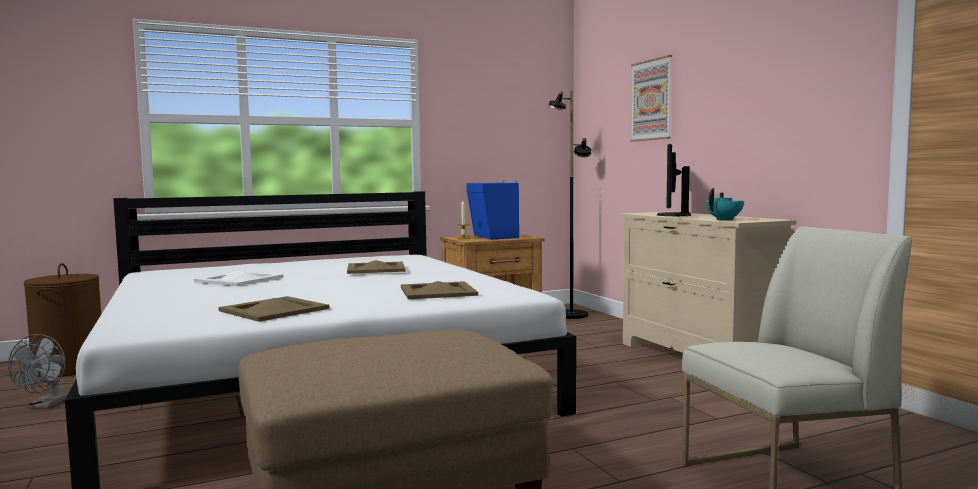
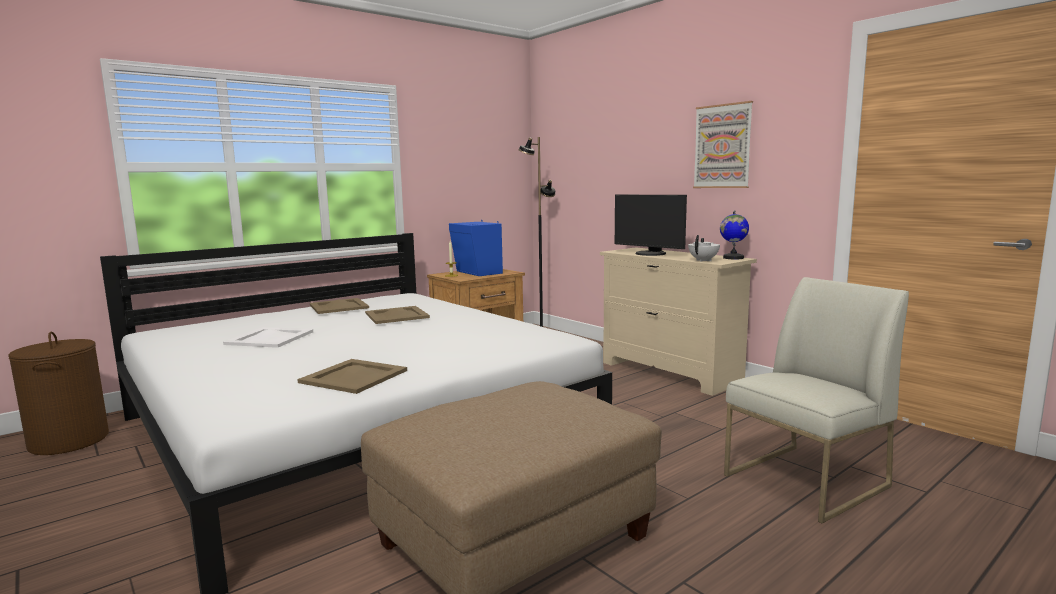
camera: 15 degrees left, 5 degrees up
grey fan [8,334,68,409] -> none
beige tray [401,281,478,299] -> beige tray moved to [310,298,369,314]
picture [630,55,672,142] -> picture moved to [693,101,753,188]
monitor [657,144,691,216] -> monitor turned 45 degrees counterclockwise [615,195,687,256]
turquoise teapot [706,188,744,221] -> white teapot [688,235,720,262]
none -> globe [720,211,749,259]

